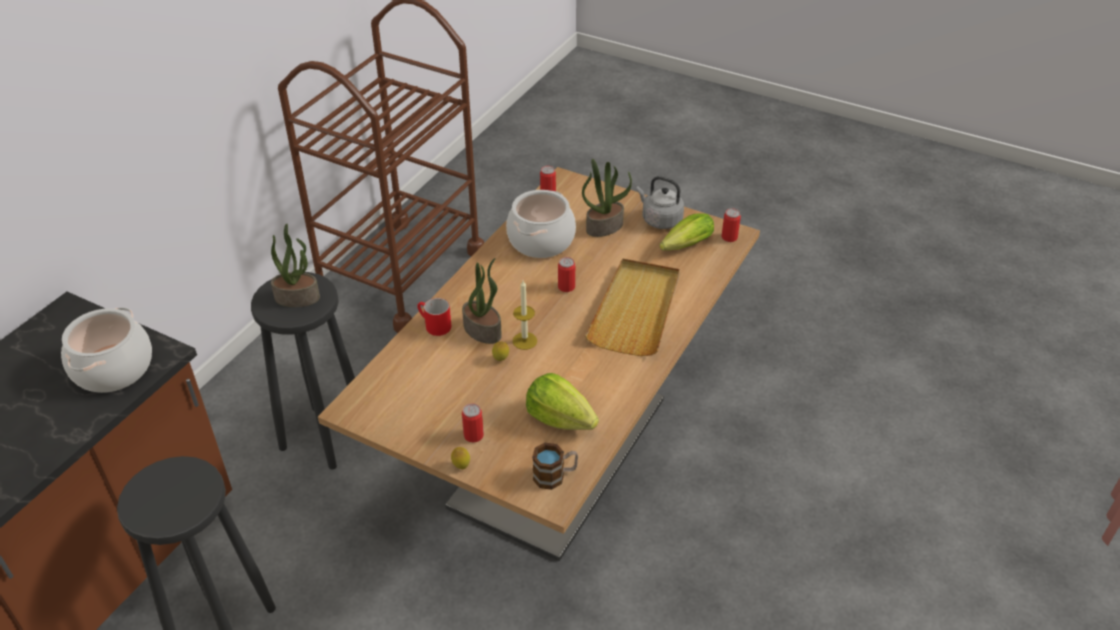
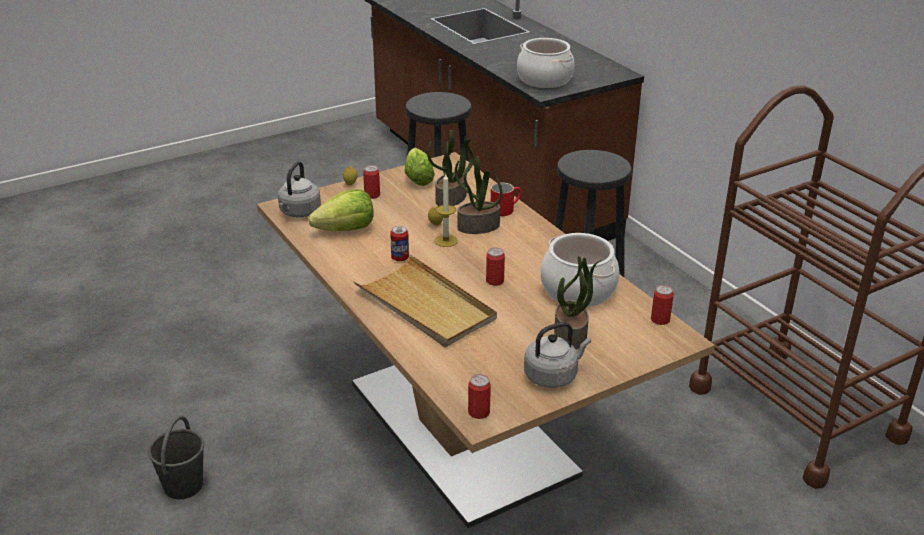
camera: 120 degrees right, 10 degrees down
potted plant [271,224,320,307] -> potted plant moved to [427,130,474,206]
mug [532,443,578,490] -> grey kettle [278,161,321,218]
lettuce [659,213,714,251] -> lettuce moved to [404,148,435,186]
none -> grey bucket [148,415,204,499]
none -> can [390,226,409,262]

